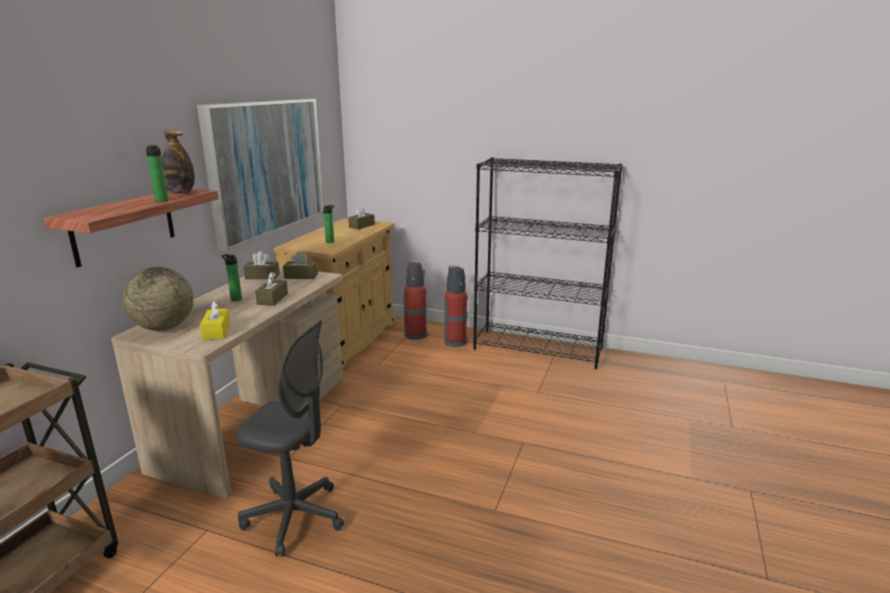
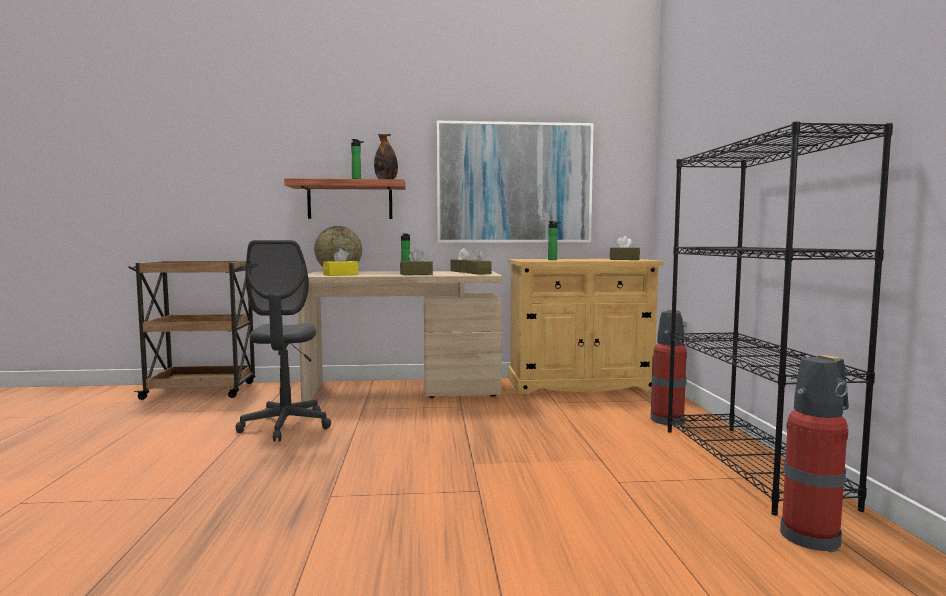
camera: 65 degrees right, 15 degrees down
fire extinguisher [403,260,427,340] -> fire extinguisher moved to [780,355,849,552]

